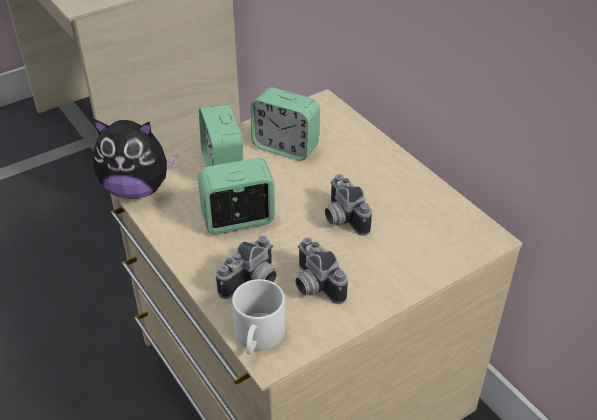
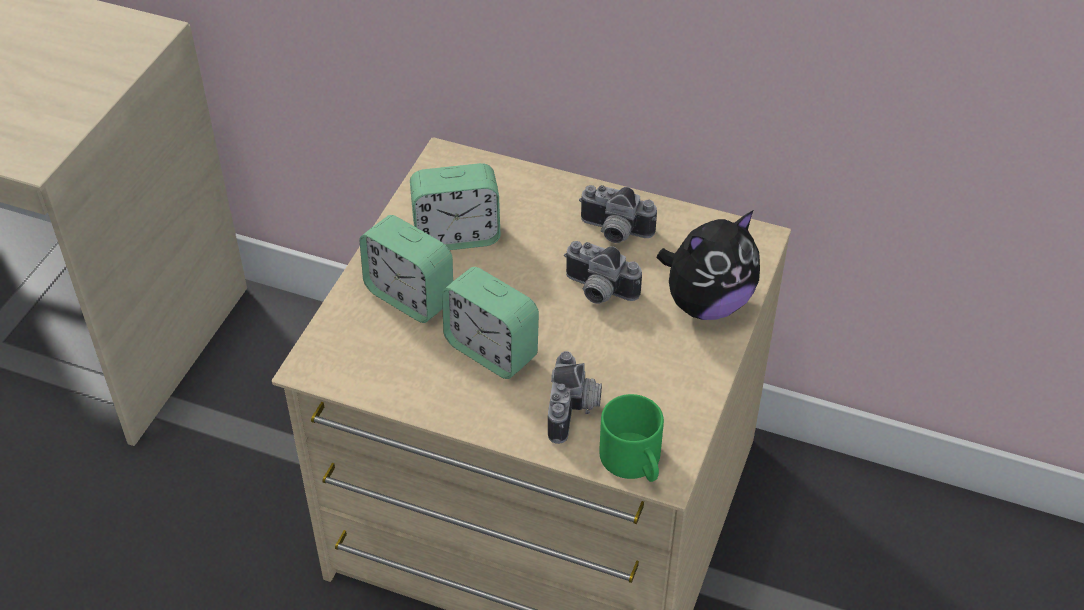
camera: 35 degrees left, 5 degrees up
plush toy [93,119,177,199] -> plush toy moved to [657,210,760,320]
alarm clock [198,158,275,234] -> alarm clock turned 90 degrees counterclockwise [442,267,539,379]
white mug [232,279,285,354] -> green mug [599,394,664,482]
camera [295,237,348,304] -> camera moved to [579,185,657,243]

